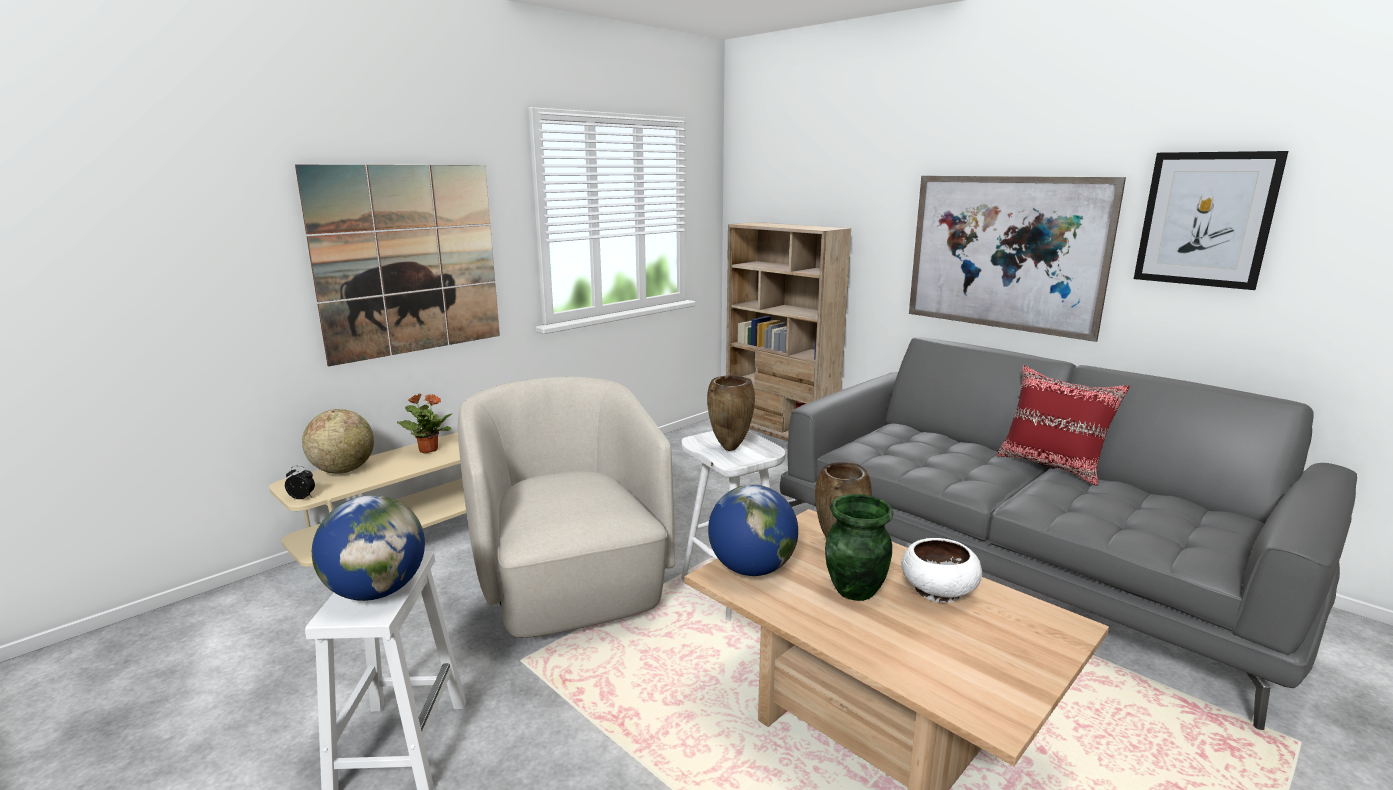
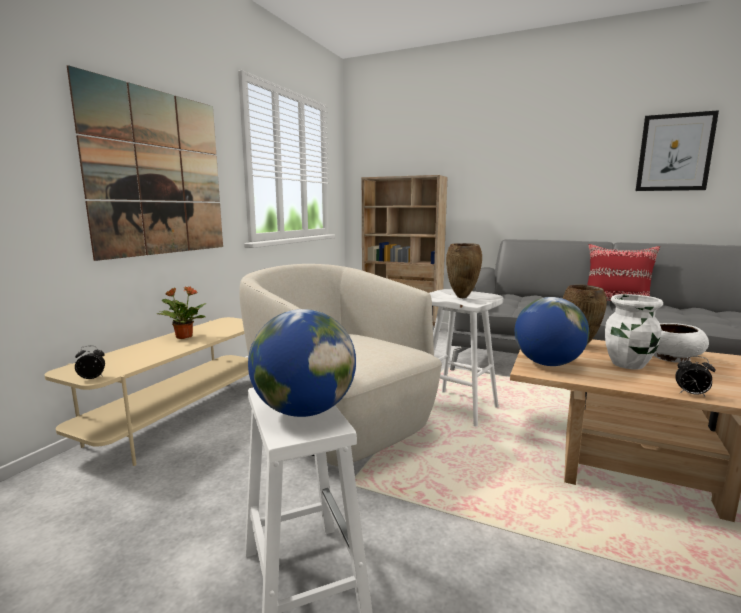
camera: 20 degrees left, 5 degrees down
globe [302,409,374,474] -> none
green vase [825,494,893,601] -> white vase [605,294,663,370]
picture [909,176,1126,342] -> none
none -> alarm clock [675,356,716,396]

